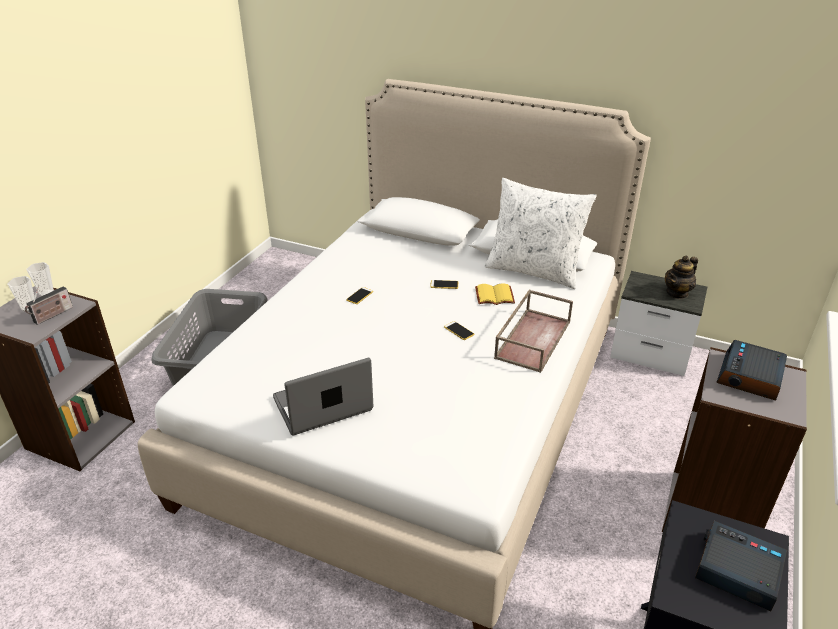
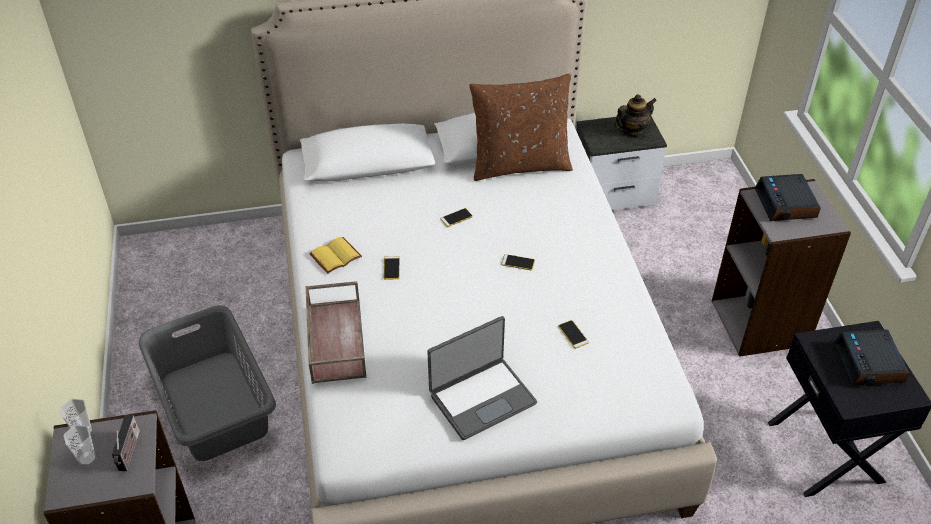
camera: 35 degrees left, 10 degrees up
laptop [273,358,373,436] -> laptop turned 150 degrees counterclockwise [427,316,537,440]
yellow book [475,283,515,305] -> yellow book moved to [309,237,362,274]
white pillow [485,178,597,289] -> brown pillow [469,73,573,181]
brown tray [494,290,573,373] -> brown tray moved to [306,281,366,384]
teapot [665,256,698,299] -> teapot turned 135 degrees counterclockwise [614,94,657,137]
alarm clock [695,521,787,611] -> alarm clock turned 90 degrees counterclockwise [834,330,910,386]
none -> phone [558,320,589,348]

